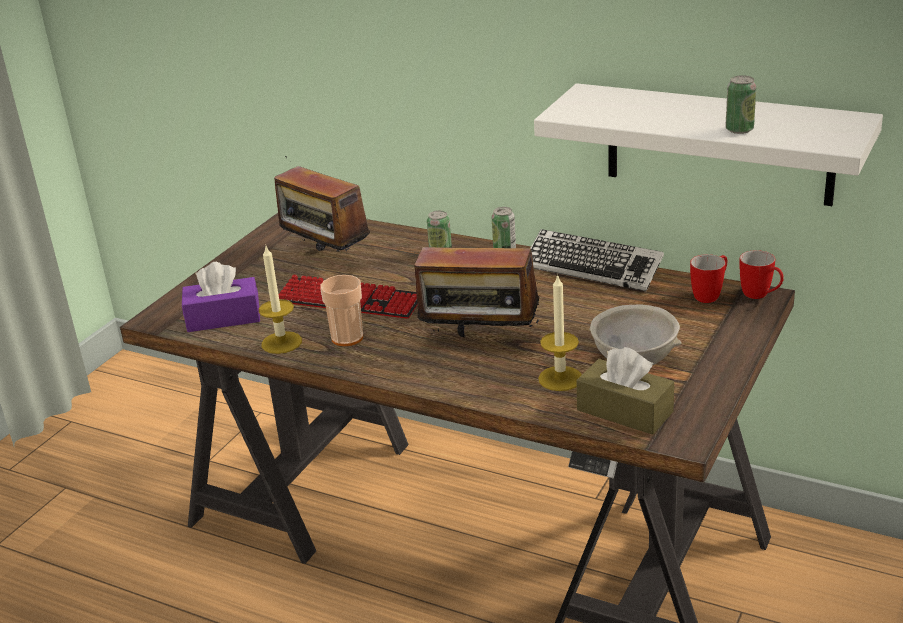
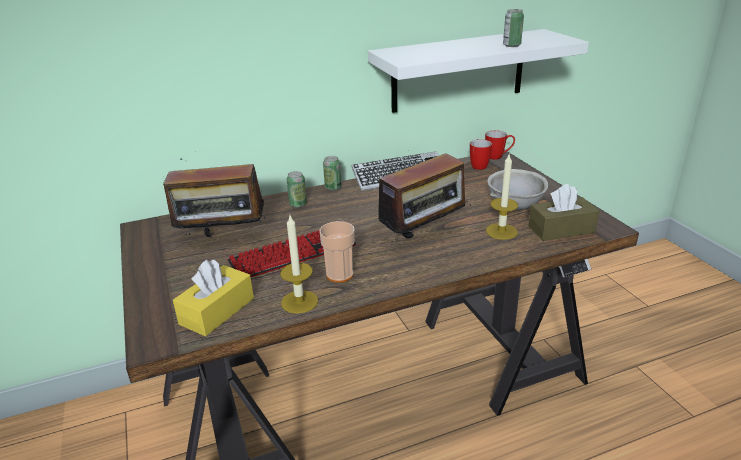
camera: 50 degrees left, 0 degrees up
purple tissue box [182,262,260,332] -> yellow tissue box [173,260,254,336]

